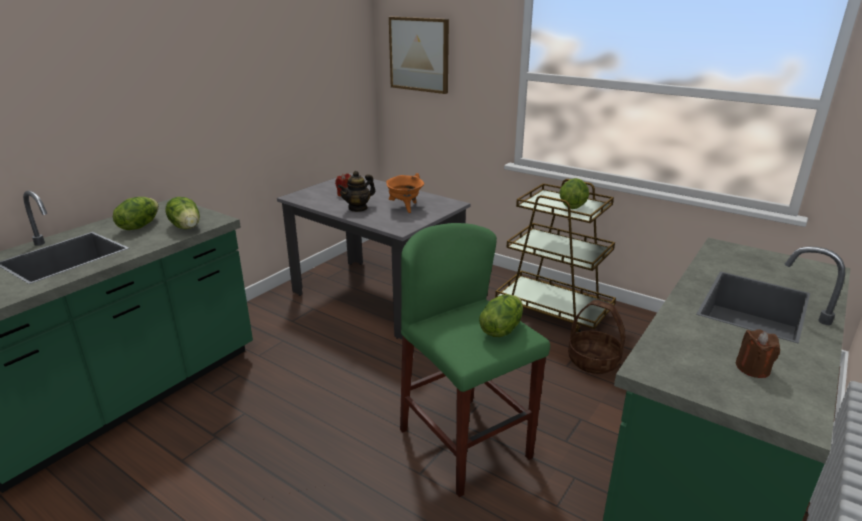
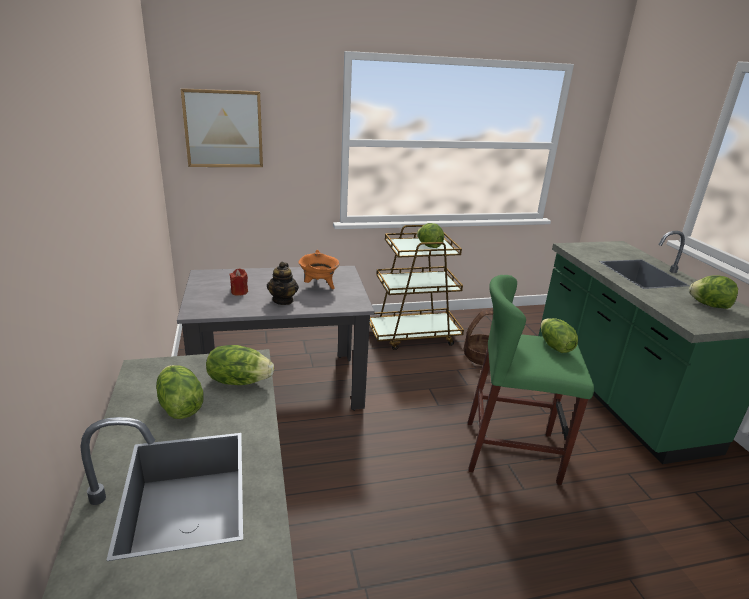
camera: 50 degrees left, 0 degrees up
brown candle [735,329,780,378] -> lettuce [689,275,738,309]

